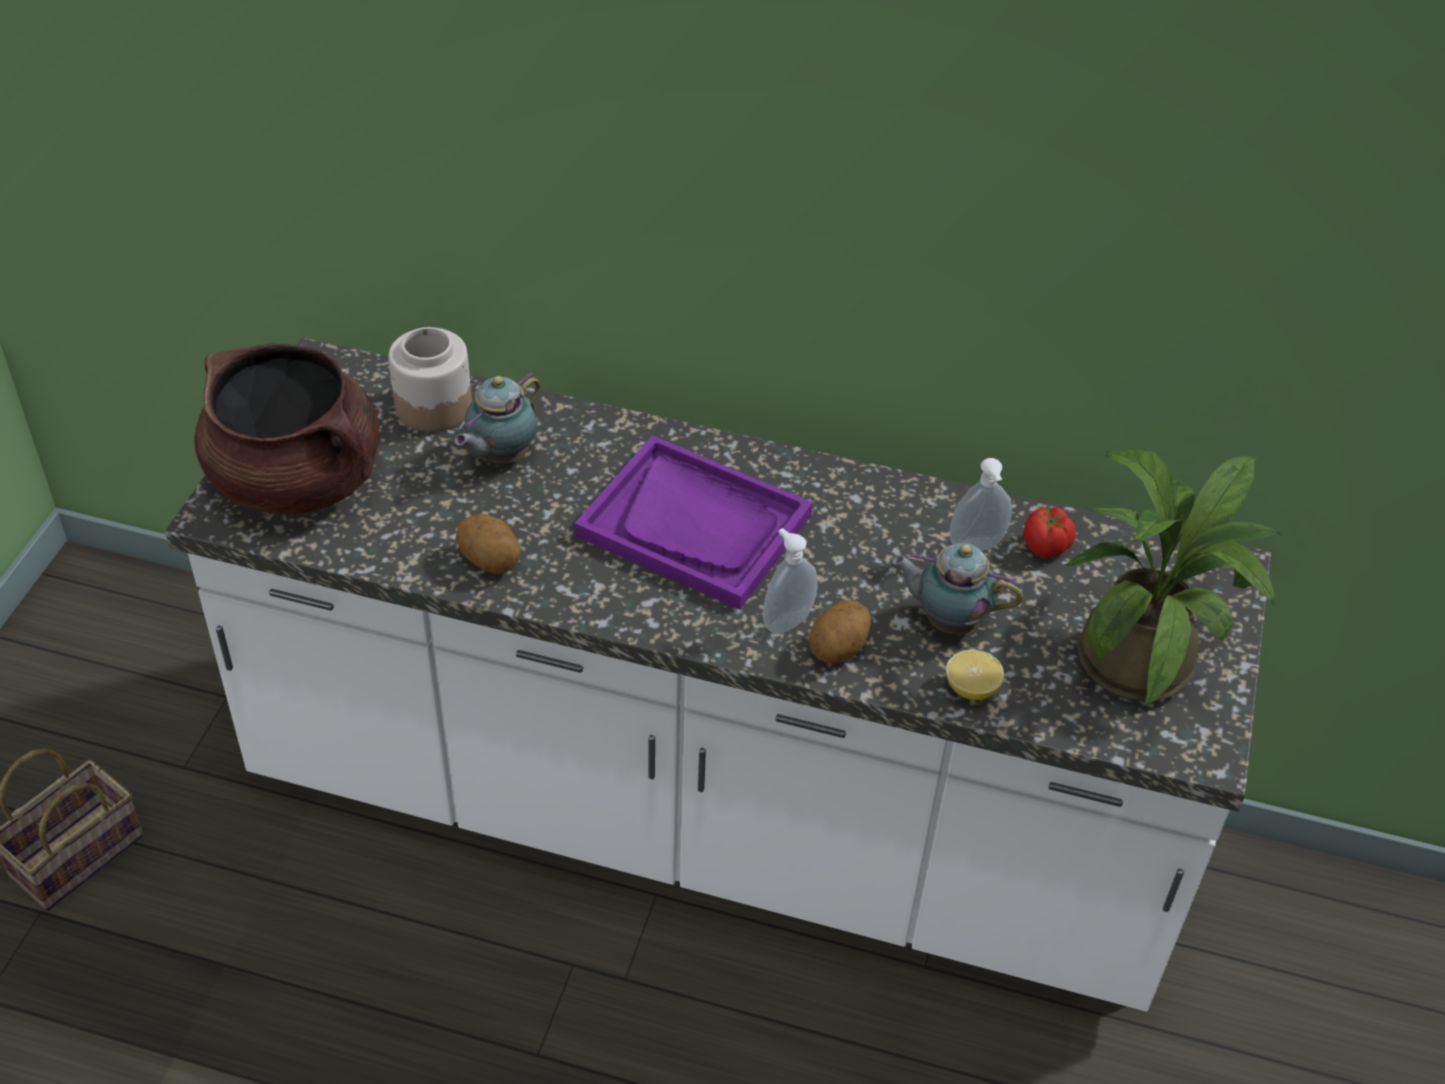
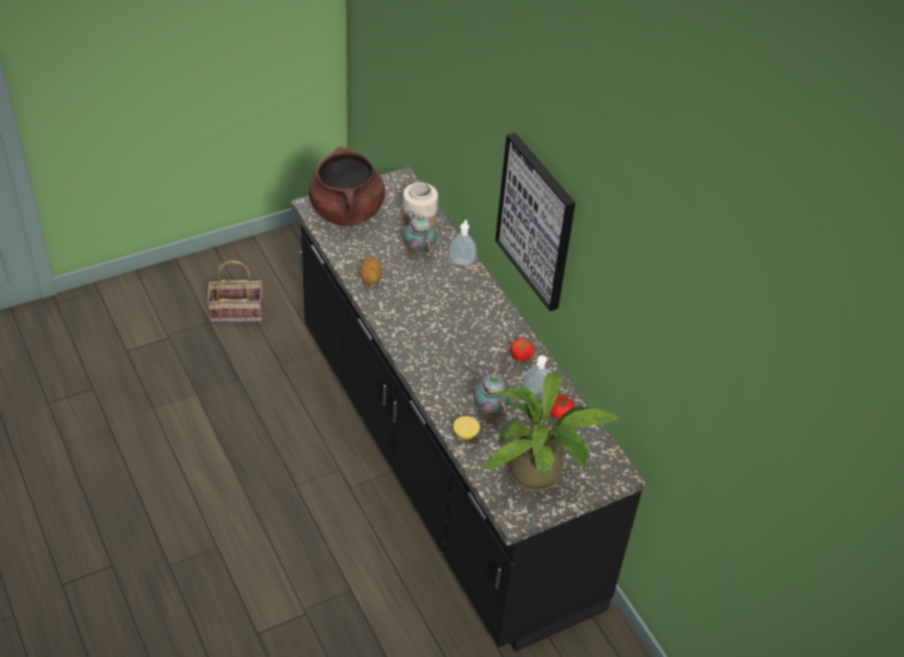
camera: 45 degrees right, 0 degrees up
white counter [165,338,1271,1011] -> black counter [291,167,646,652]
teapot [455,372,540,464] -> teapot turned 75 degrees clockwise [403,211,436,254]
purple tray [575,436,813,610] -> none
soap dispenser [763,528,817,634] -> soap dispenser moved to [449,220,476,265]
potato [809,600,871,663] -> none
none -> picture [495,133,575,311]
none -> tomato [510,338,534,362]

